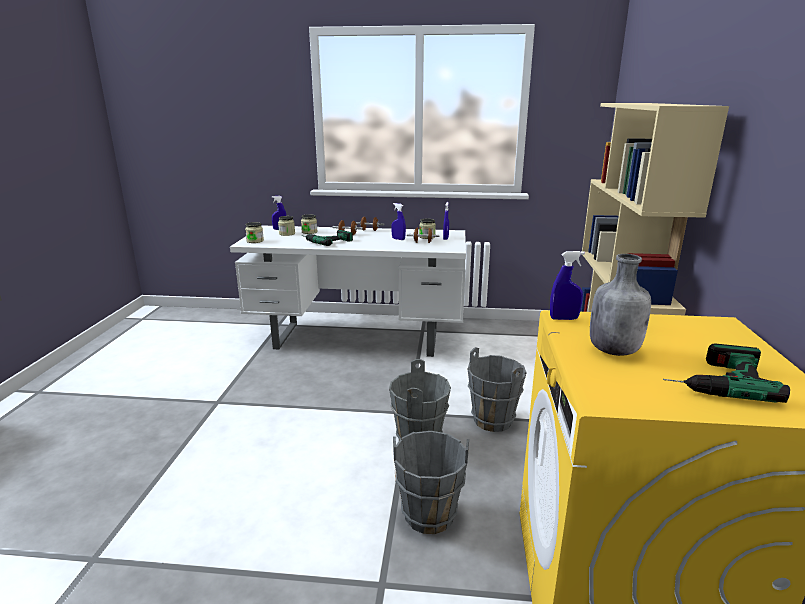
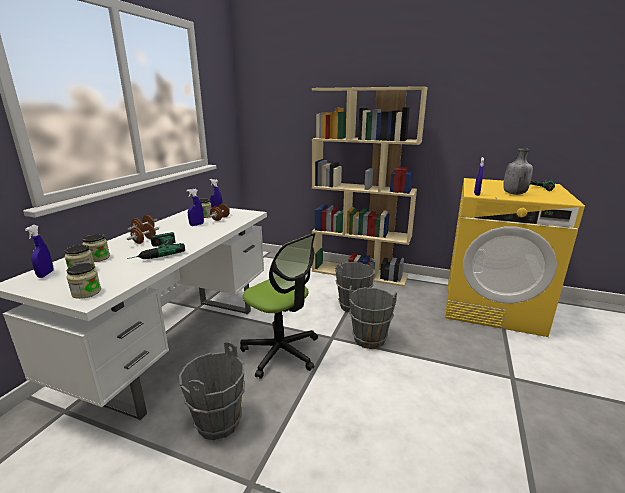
camera: 75 degrees left, 0 degrees up
grey bucket [393,431,469,534] -> grey bucket moved to [179,341,245,440]
none -> office chair [240,233,318,379]

